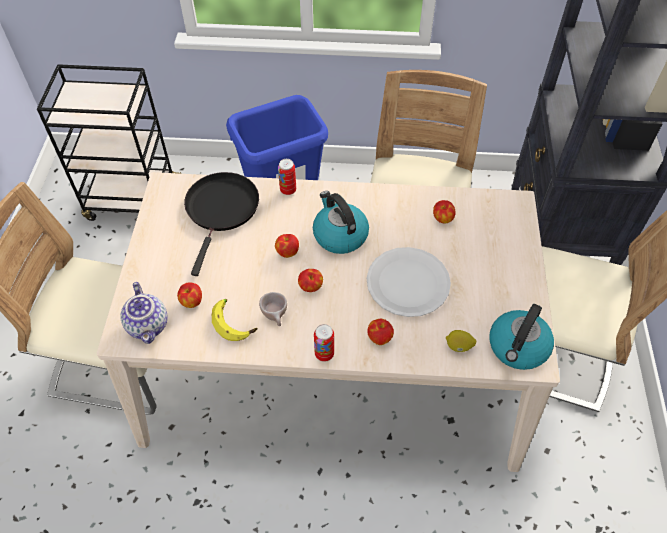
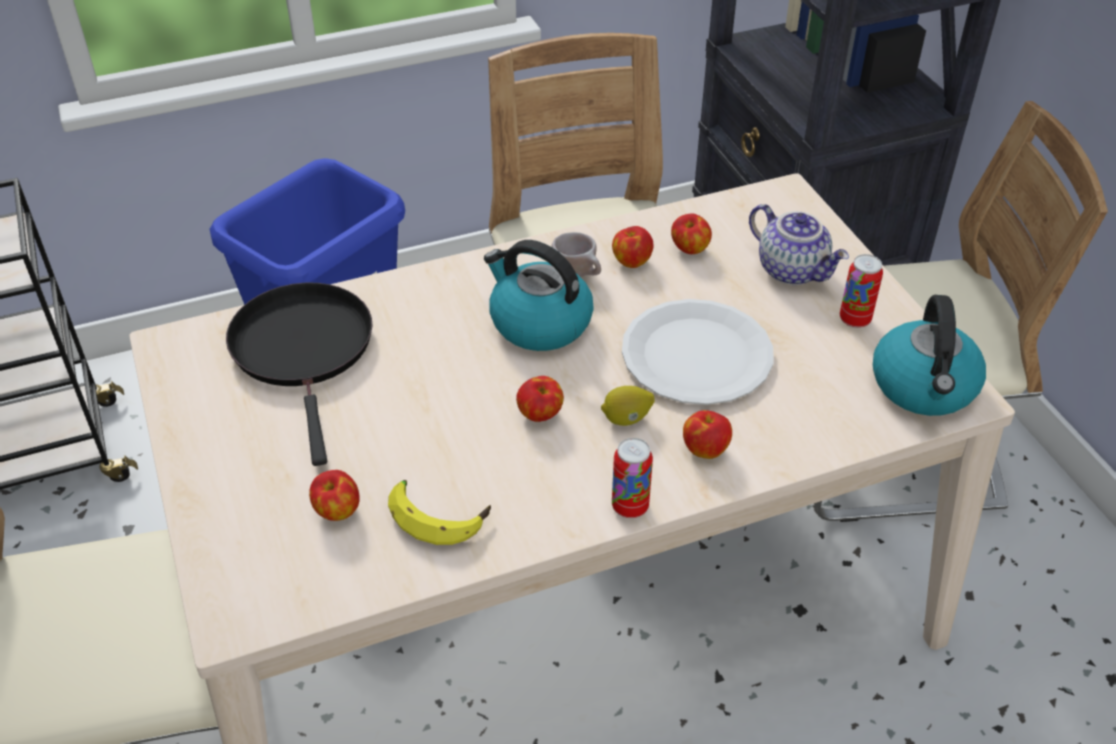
camera: 25 degrees left, 10 degrees down
teapot [120,282,168,344] -> teapot moved to [749,204,849,285]
beige cup [259,292,287,326] -> beige cup moved to [552,232,601,277]
apple [275,234,299,258] -> apple moved to [612,226,653,268]
can [278,159,296,195] -> can moved to [840,254,883,328]
lemon [446,330,476,352] -> lemon moved to [601,386,655,426]

